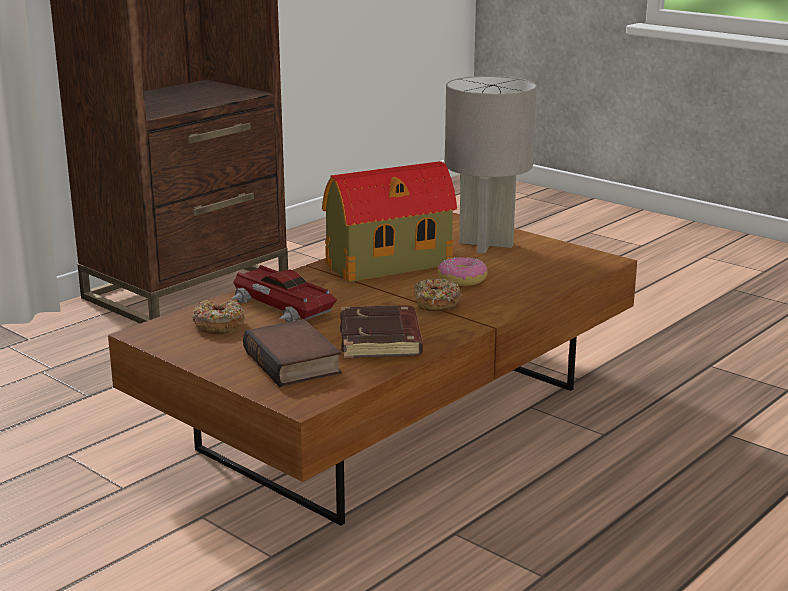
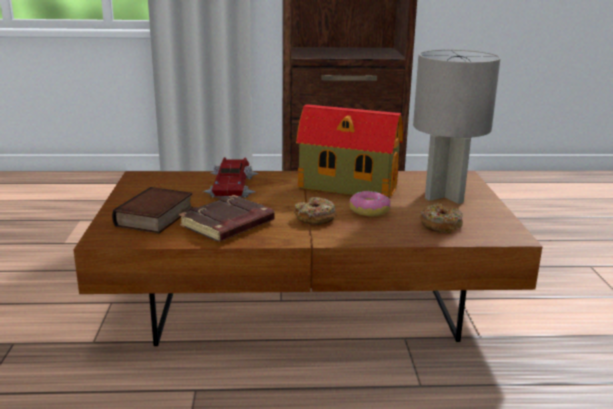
camera: 45 degrees right, 0 degrees up
donut [192,300,245,334] -> donut moved to [420,203,463,233]

